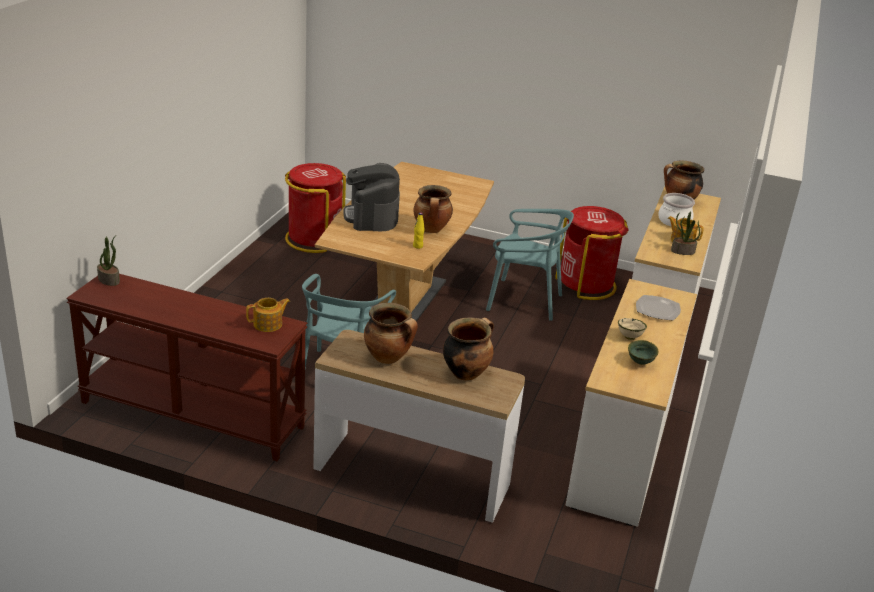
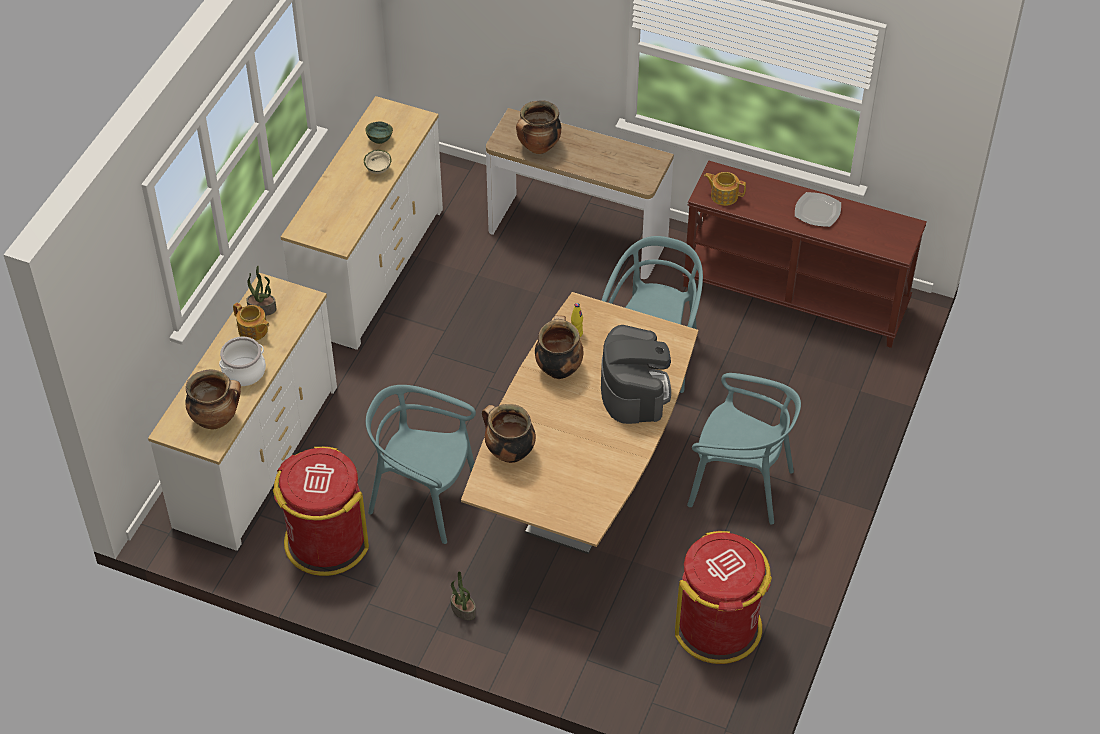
camera: 175 degrees left, 20 degrees up
potted plant [97,236,120,286] -> potted plant moved to [451,572,476,620]
teapot [246,298,290,332] -> teapot turned 45 degrees clockwise [704,172,746,206]
cooking pot [364,303,418,364] -> cooking pot moved to [482,404,536,463]
plate [636,295,681,320] -> plate moved to [795,192,841,227]
none -> turquoise chair [687,373,801,525]

